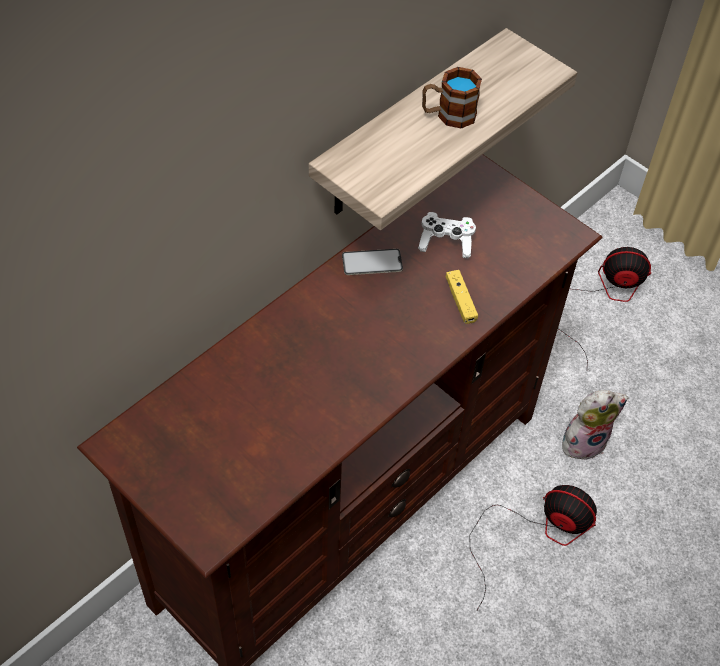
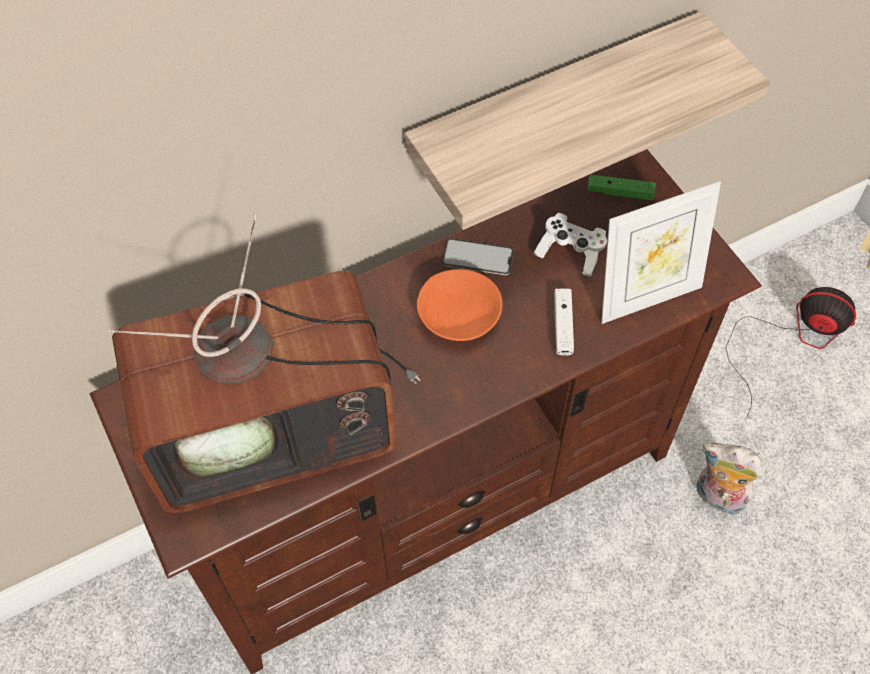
camera: 20 degrees right, 5 degrees up
mug [422,67,482,128] -> none
yellow game controller [446,270,478,324] -> white game controller [554,288,574,356]
fan [469,485,597,611] -> none
plush toy [562,390,629,460] -> plush toy turned 150 degrees counterclockwise [696,443,763,514]
none -> television [109,211,420,513]
none -> orange bowl [417,269,503,341]
none -> green game controller [588,174,656,200]
none -> picture frame [601,181,721,324]

